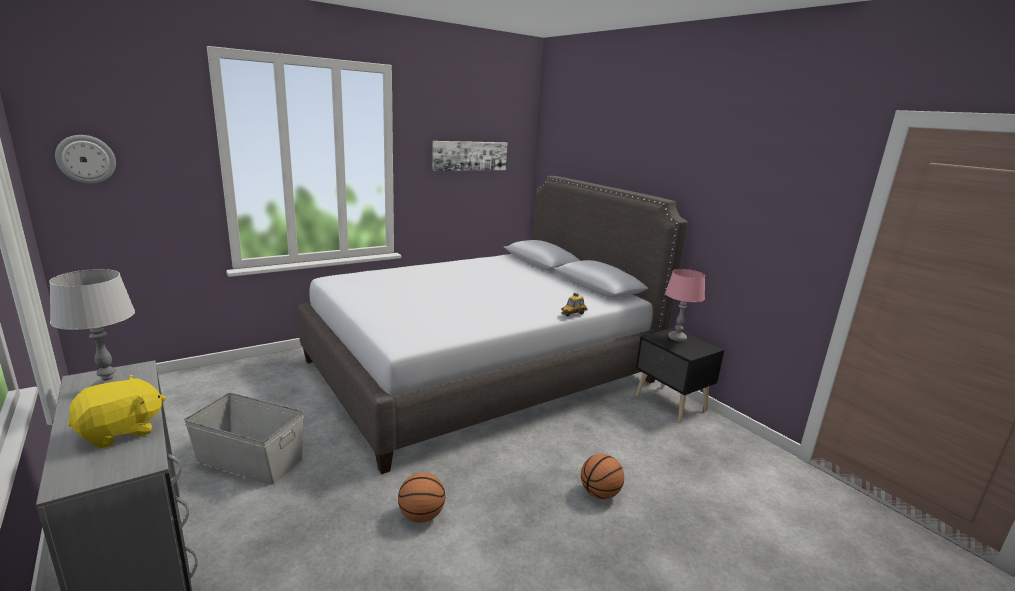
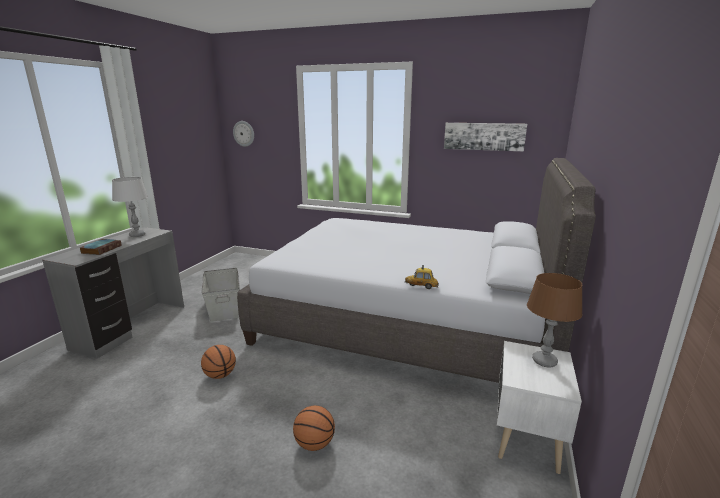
camera: 55 degrees right, 0 degrees up
yellow plush toy [68,375,166,448] -> book [79,239,121,255]
black nightstand [636,328,724,422] -> white nightstand [497,341,582,474]
pink table lamp [665,269,705,341] -> brown table lamp [527,273,583,367]

